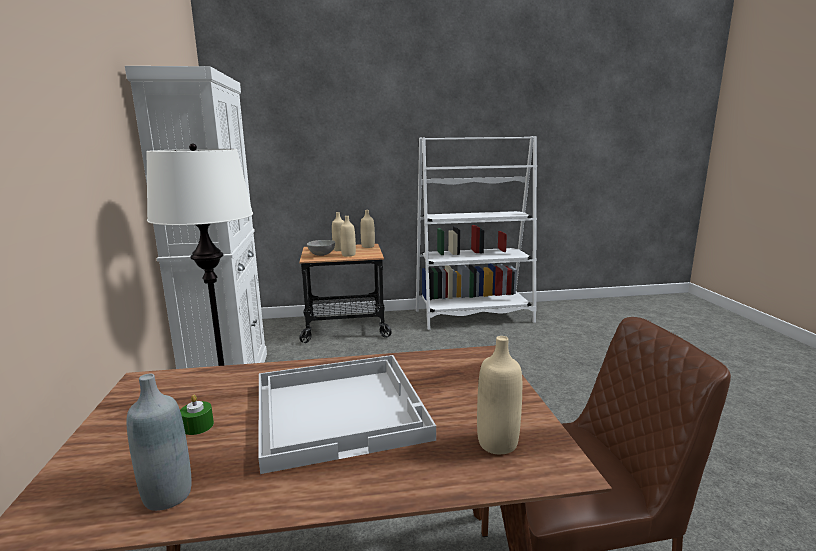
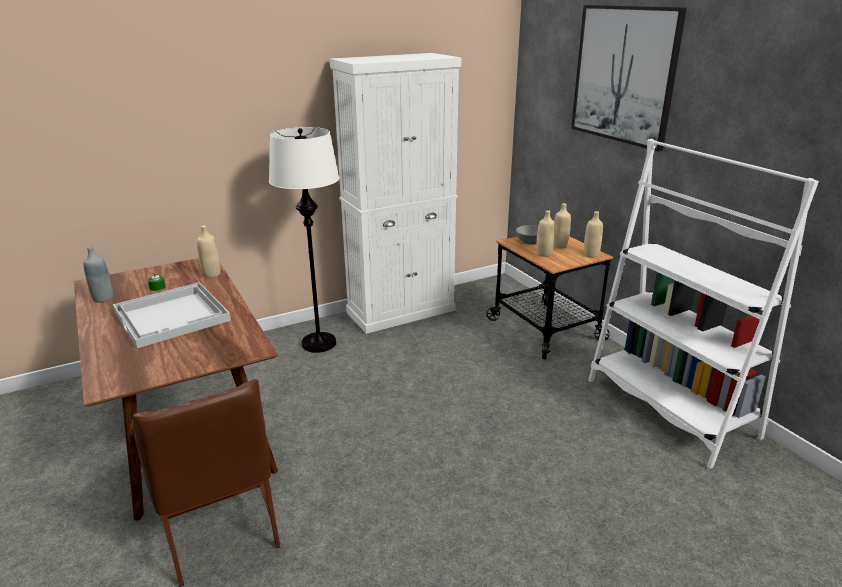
camera: 70 degrees right, 10 degrees up
beige bottle [477,336,522,454] -> beige bottle moved to [197,225,221,278]
none -> picture [571,5,687,152]

